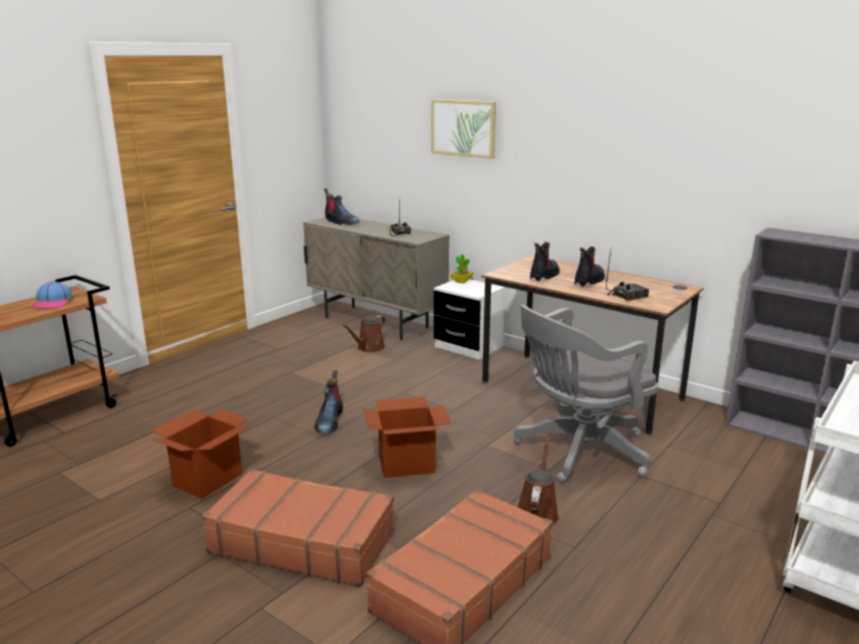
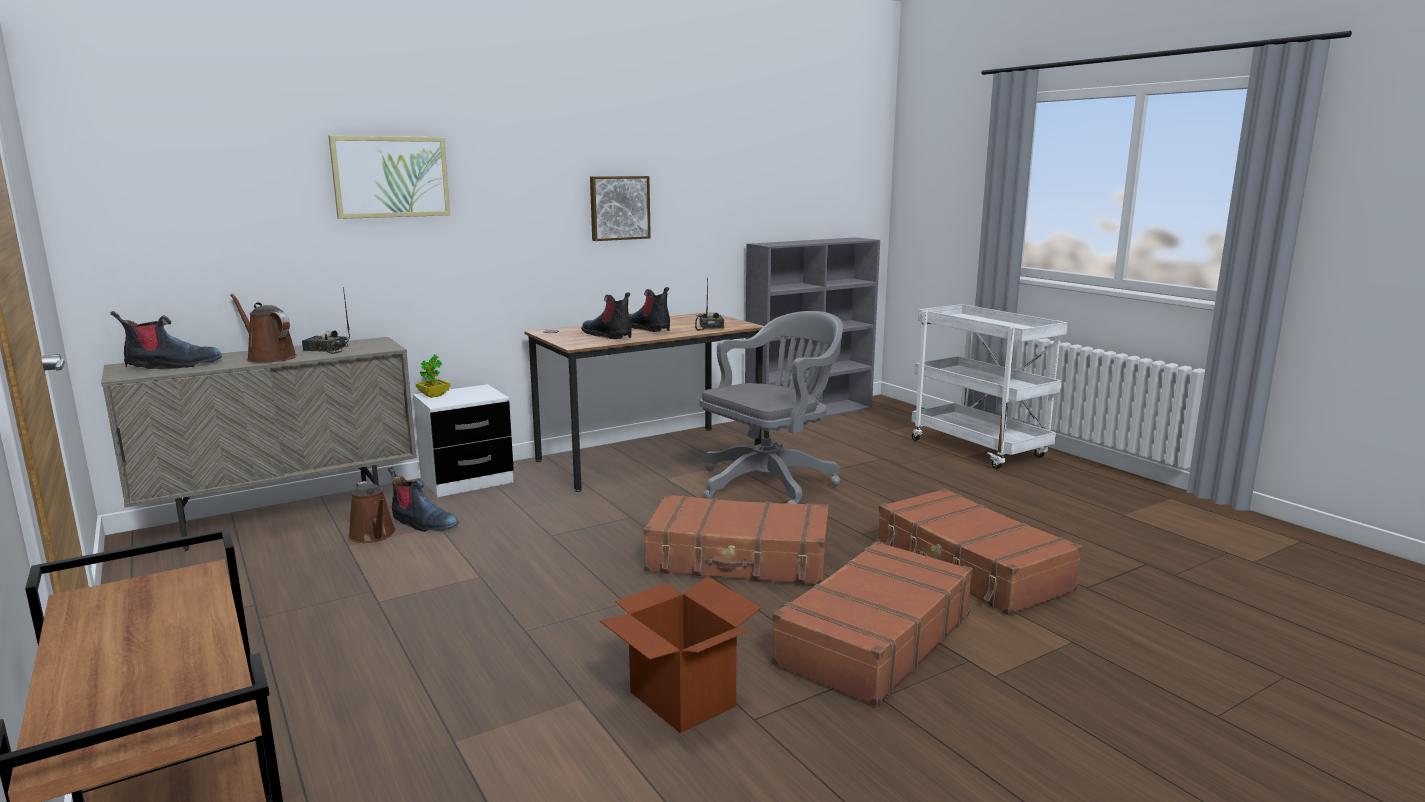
camera: 70 degrees left, 5 degrees down
cap [33,281,72,309] -> none
boot [314,370,343,433] -> boot moved to [388,467,459,532]
cardboard box [363,397,451,478] -> brown suitcase [643,494,829,585]
grey office chair [513,305,658,483] -> grey office chair turned 120 degrees counterclockwise [700,311,843,504]
brown watering can [518,438,559,524] -> brown watering can moved to [230,294,297,363]
none -> picture [590,176,651,241]

